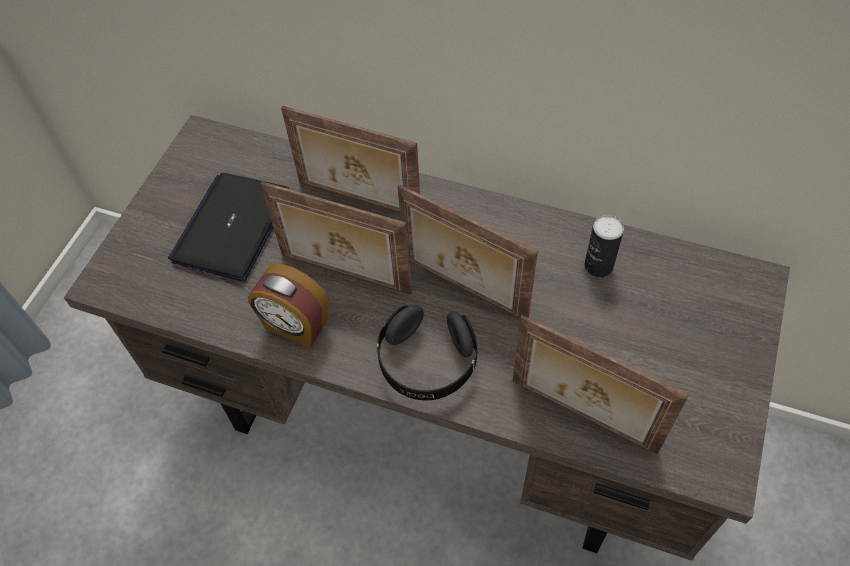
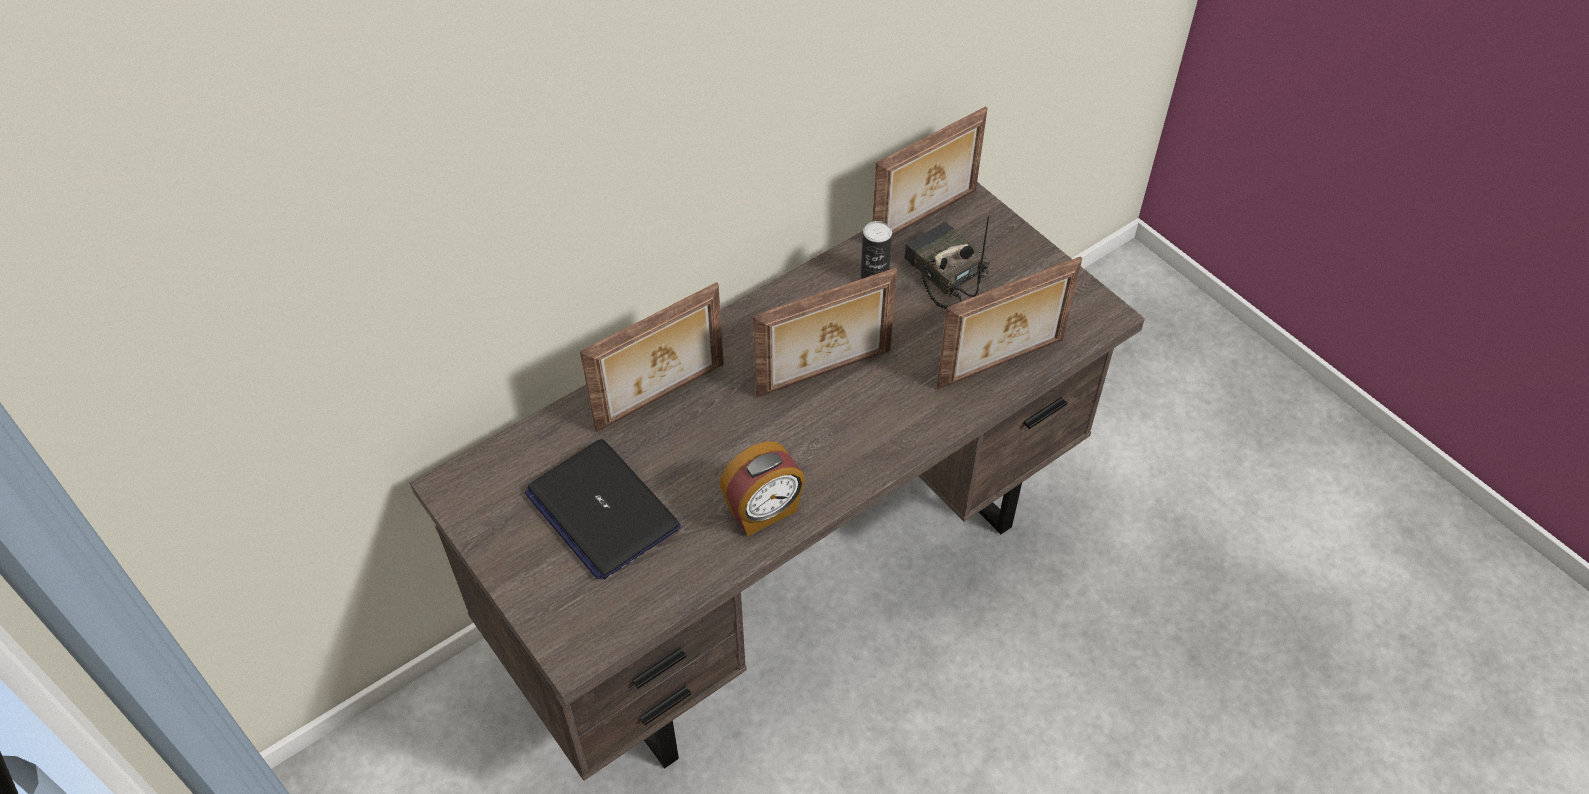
camera: 60 degrees left, 5 degrees down
picture frame [260,181,412,295] -> picture frame moved to [872,106,988,236]
black headphones [377,305,478,400] -> none
none -> radio [904,215,990,309]

